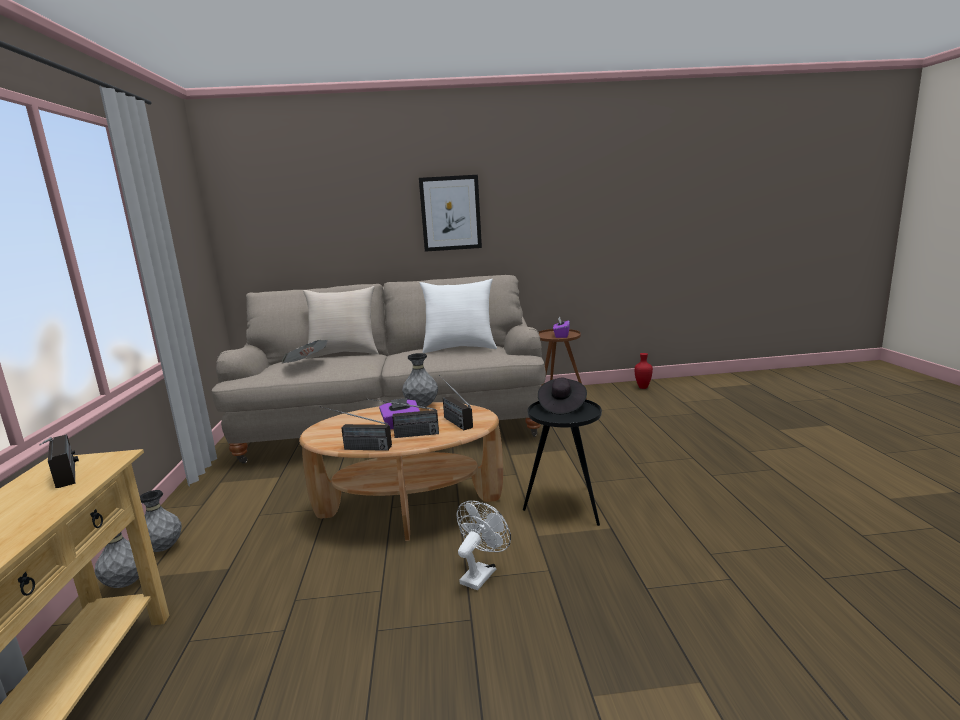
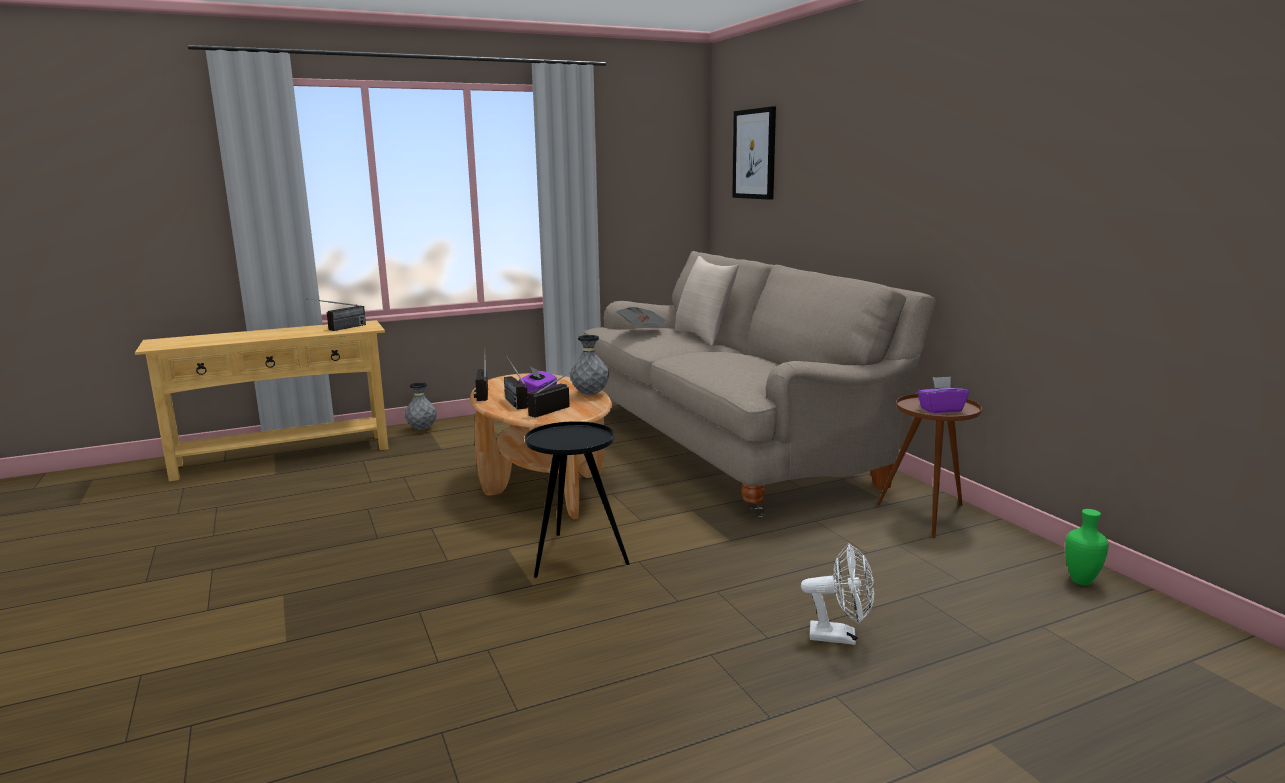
camera: 70 degrees right, 0 degrees up
grey vase [140,490,182,552] -> none
picture [419,175,482,252] -> picture moved to [732,106,776,200]
white pillow [419,279,497,353] -> none
white fan [456,501,511,590] -> white fan moved to [801,543,874,645]
black hat [538,378,587,414] -> none
red vase [634,353,653,389] -> green vase [1065,509,1109,585]

